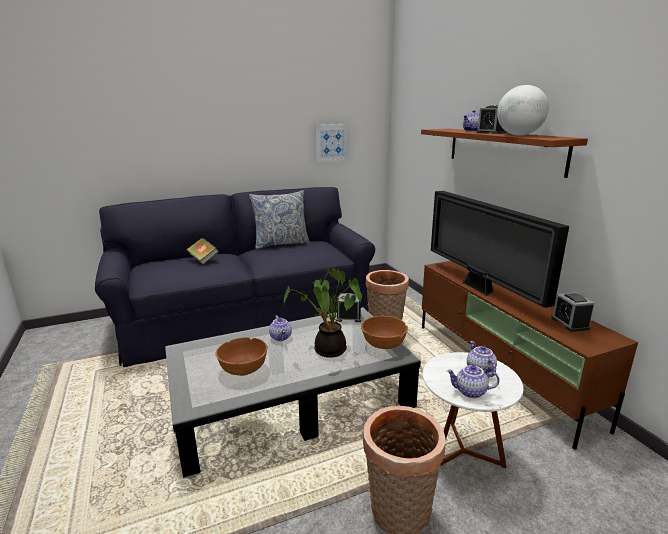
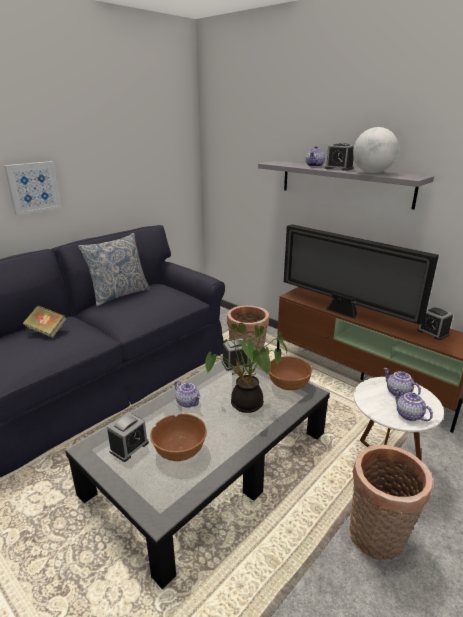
camera: 25 degrees left, 5 degrees up
picture [315,124,349,162] -> picture moved to [4,161,62,216]
brown shelf [421,129,588,178] -> grey shelf [258,161,434,210]
teapot [446,365,499,398] -> teapot turned 75 degrees clockwise [394,388,433,421]
none -> alarm clock [107,412,149,462]

